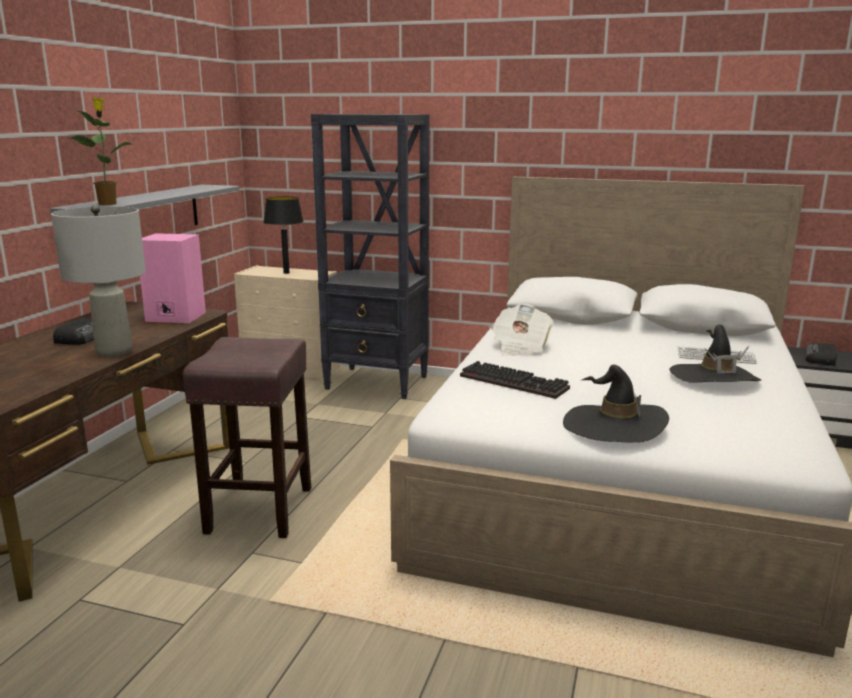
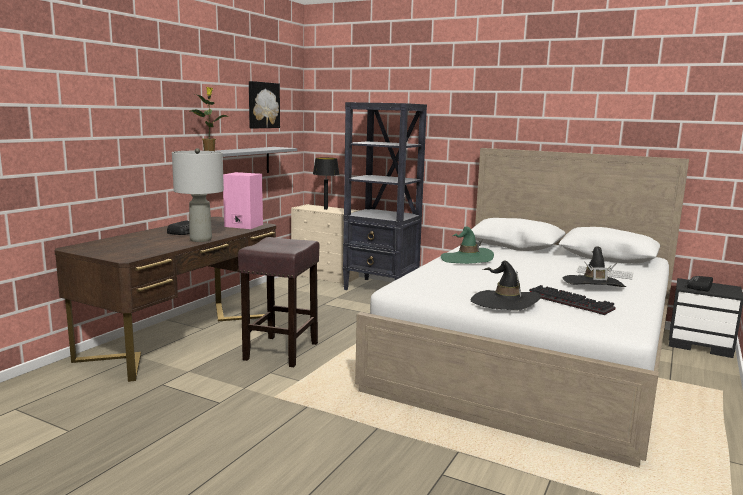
camera: 10 degrees right, 5 degrees down
keyboard [460,361,570,399] -> keyboard moved to [529,285,616,315]
newspaper [492,304,554,356] -> green hat [441,226,494,264]
none -> picture [249,81,280,128]

